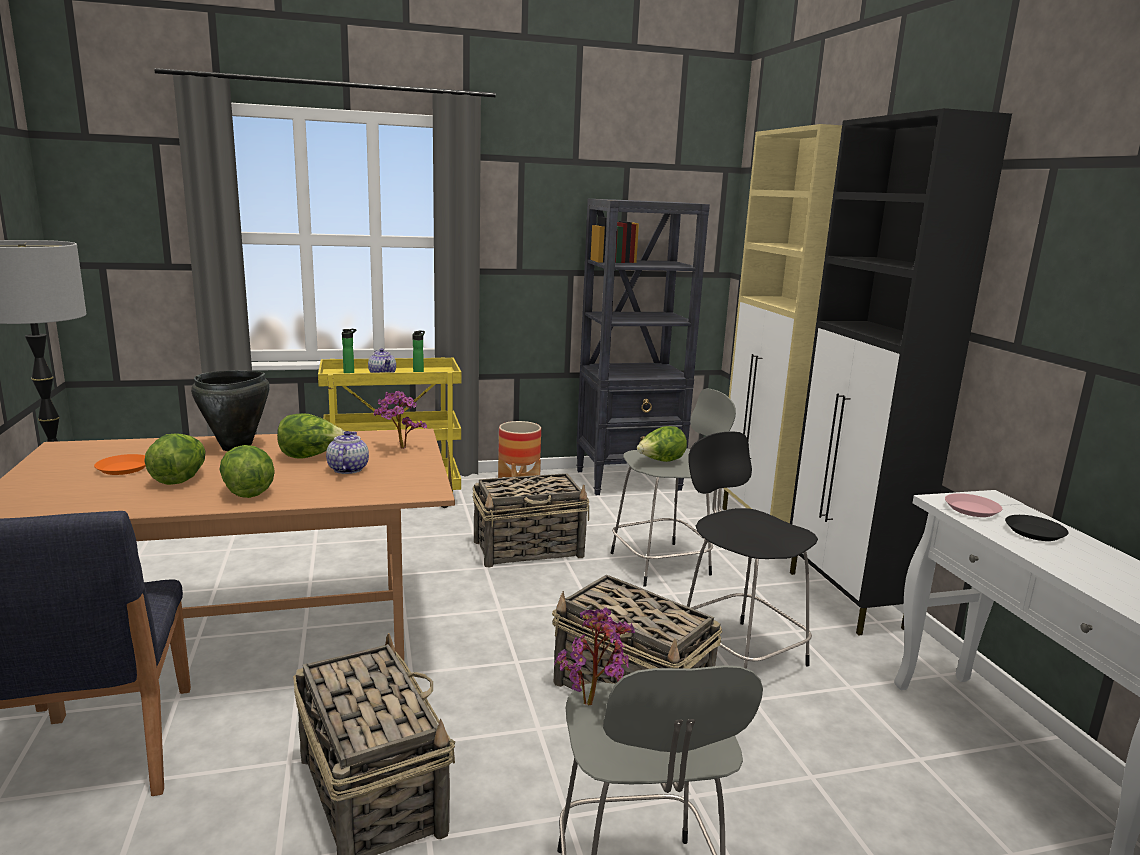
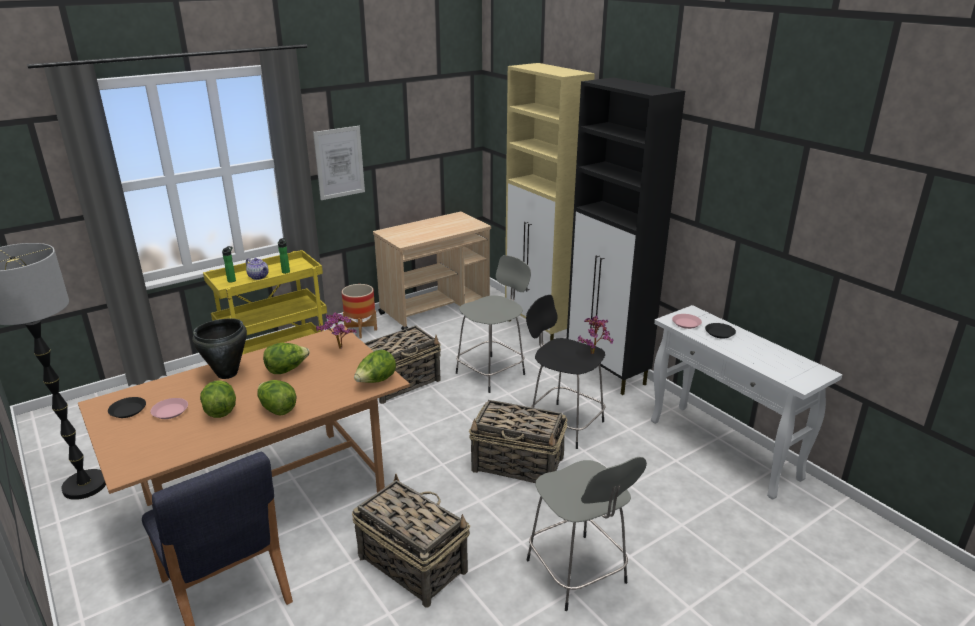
camera: 20 degrees left, 10 degrees up
orange plate [94,454,146,475] -> pink plate [150,398,188,419]
teapot [326,431,369,474] -> none
potted plant [554,607,635,705] -> potted plant moved to [578,316,613,354]
black bookcase [576,199,710,495] -> beige cart [373,212,491,330]
lettuce [637,426,687,462] -> lettuce moved to [354,350,396,383]
none -> black plate [108,397,146,418]
none -> picture [313,126,365,200]

